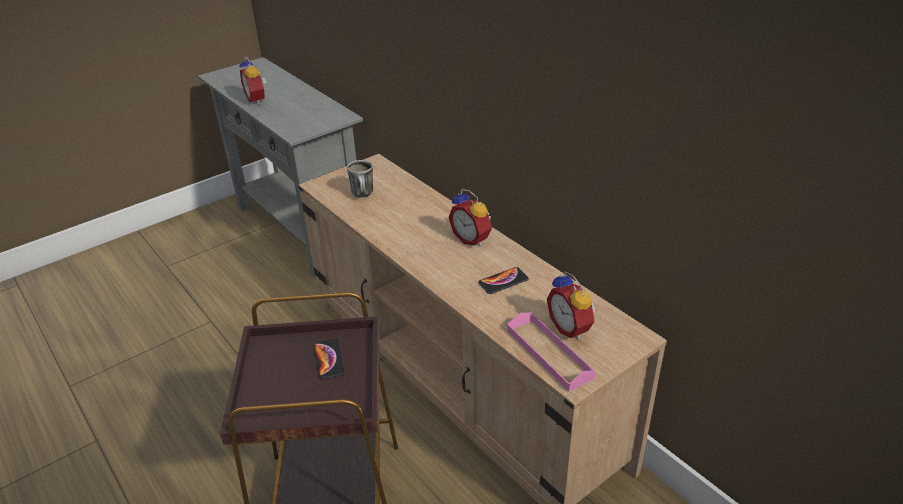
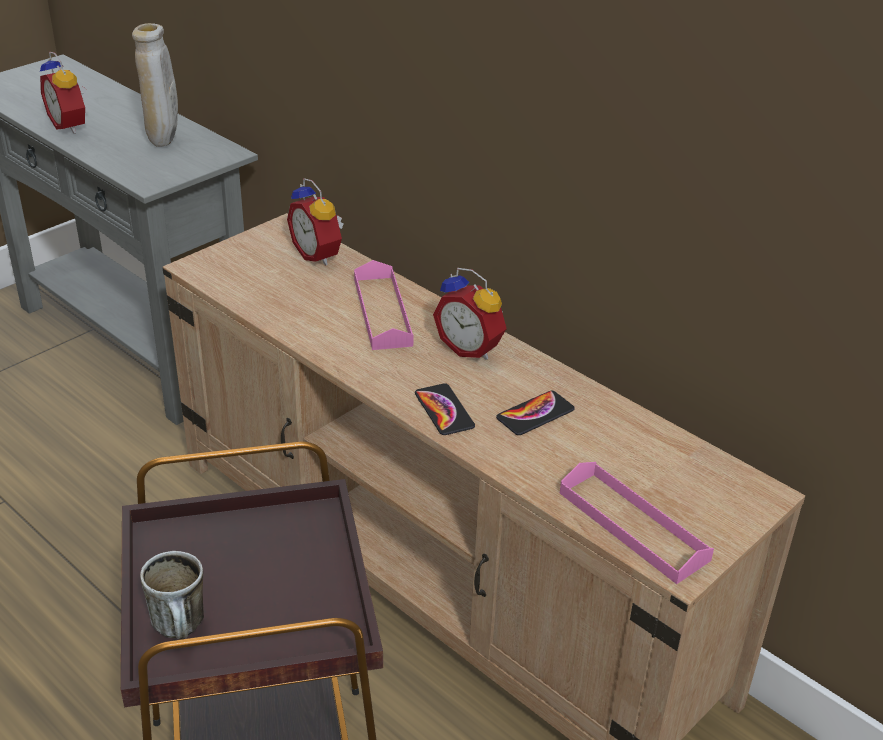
camera: 10 degrees left, 0 degrees up
phone [314,339,345,379] -> phone moved to [415,383,475,435]
mug [347,160,373,198] -> mug moved to [140,551,204,639]
alarm clock [547,271,595,340] -> alarm clock moved to [287,178,344,266]
none -> beige vase [132,23,178,147]
none -> pink tray [354,260,414,350]

